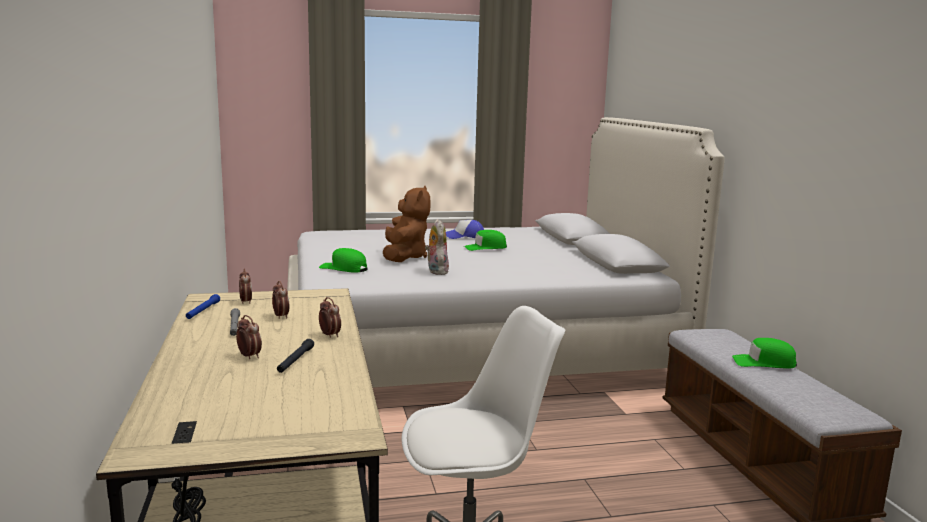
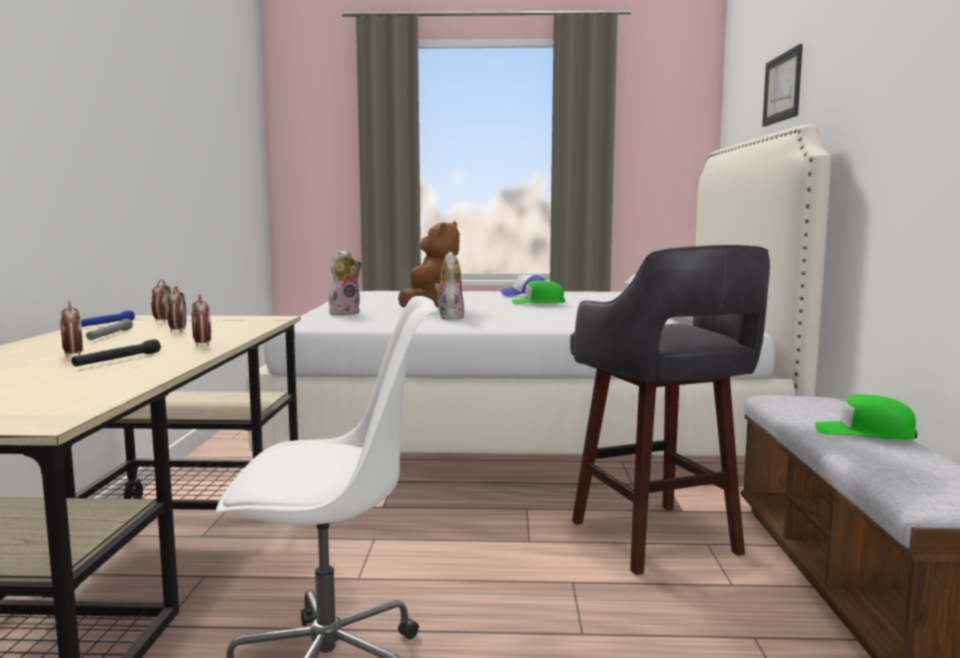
camera: 15 degrees right, 5 degrees down
green cap [319,248,368,273] -> plush toy [329,250,362,315]
none -> grey stool [570,245,770,575]
none -> picture [762,44,803,127]

